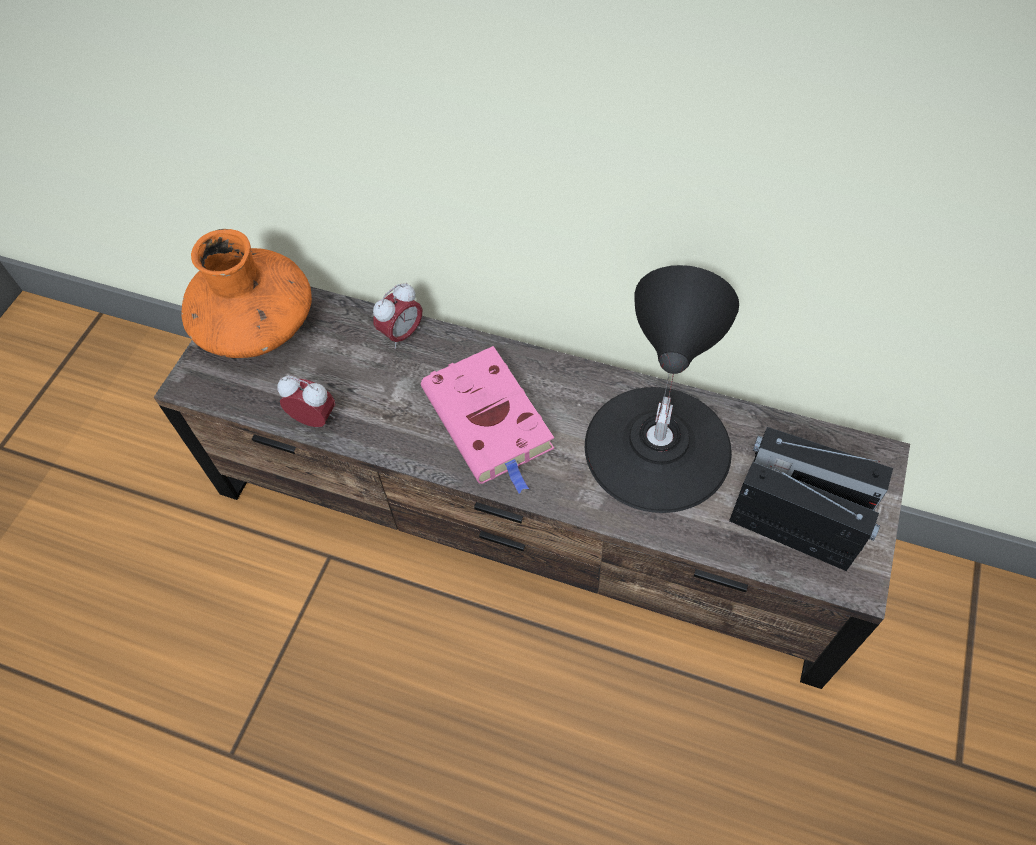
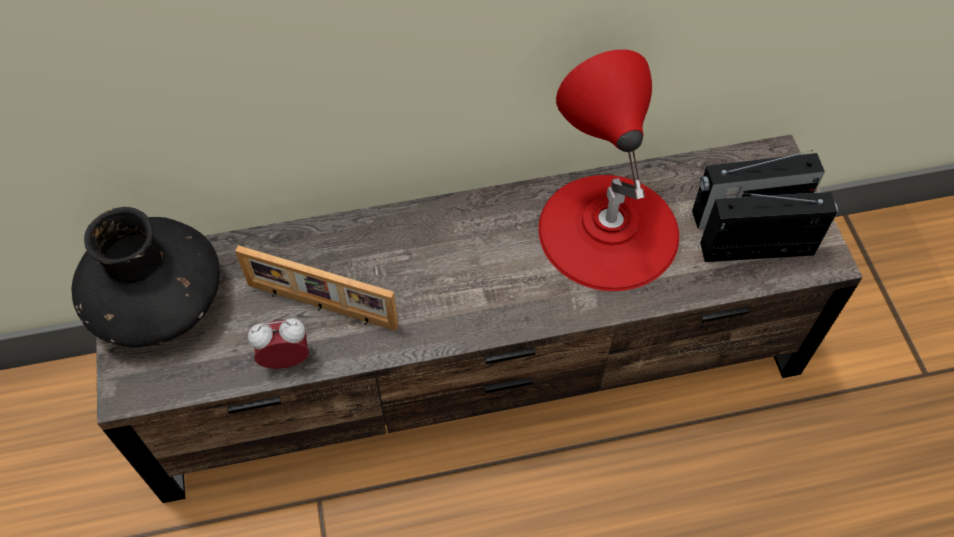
camera: 35 degrees left, 0 degrees up
orange vase [182,229,312,358] -> black vase [71,207,220,347]
alarm clock [373,283,422,349] -> none
pink book [421,346,554,494] -> none
black table lamp [585,265,739,513] -> red table lamp [538,50,679,291]
none -> picture frame [235,245,399,331]

